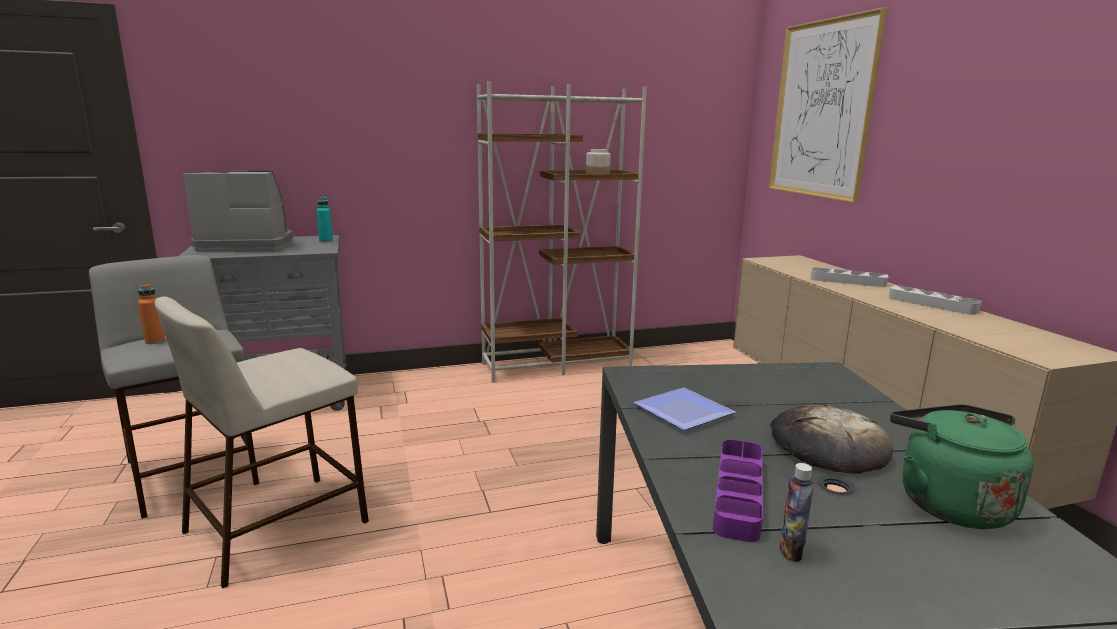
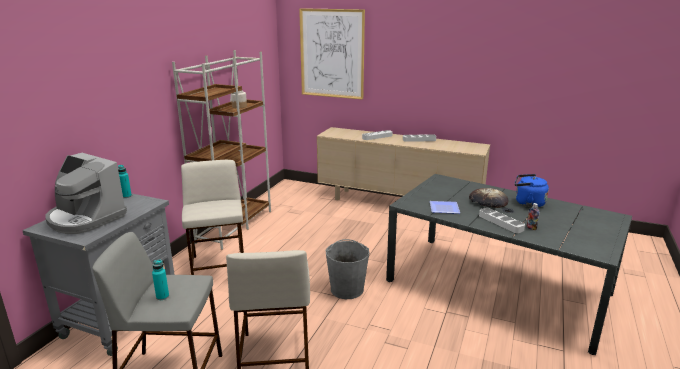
camera: 50 degrees left, 5 degrees up
orange bottle [138,284,165,344] -> turquoise bottle [152,260,169,300]
coffee machine [183,171,293,252] -> coffee machine turned 90 degrees counterclockwise [46,153,127,234]
purple tray [713,439,763,542] -> grey tray [479,208,525,233]
green kettle [890,405,1034,529] -> blue kettle [515,174,549,207]
none -> beige stool [181,160,244,275]
none -> grey bucket [326,239,370,299]

